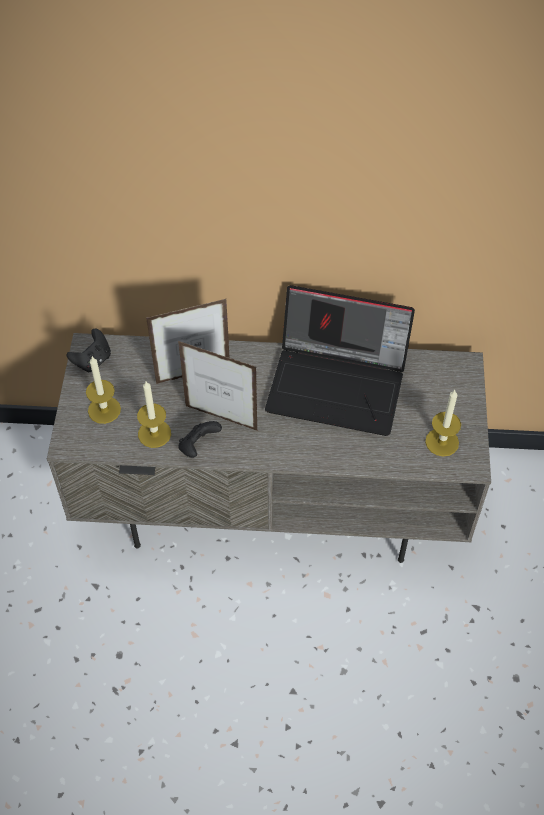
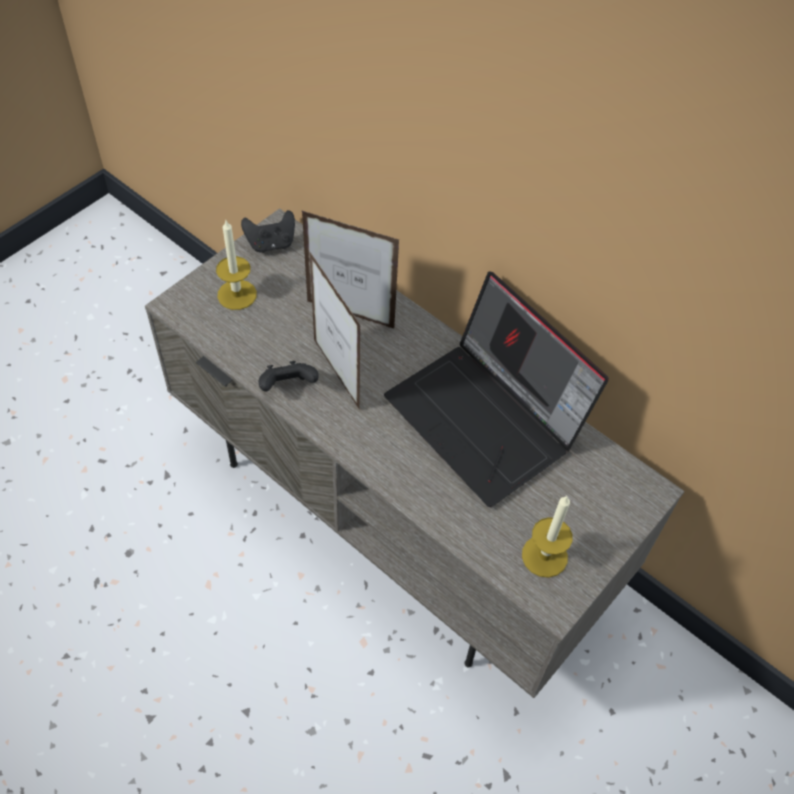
camera: 35 degrees right, 0 degrees up
candle [137,381,171,448] -> none

